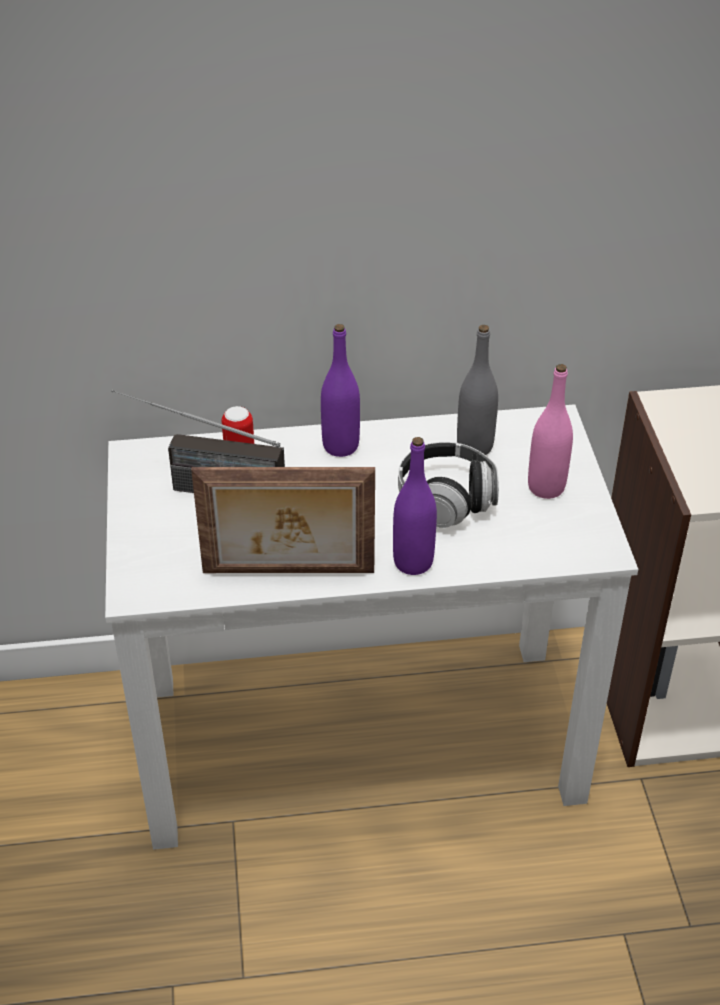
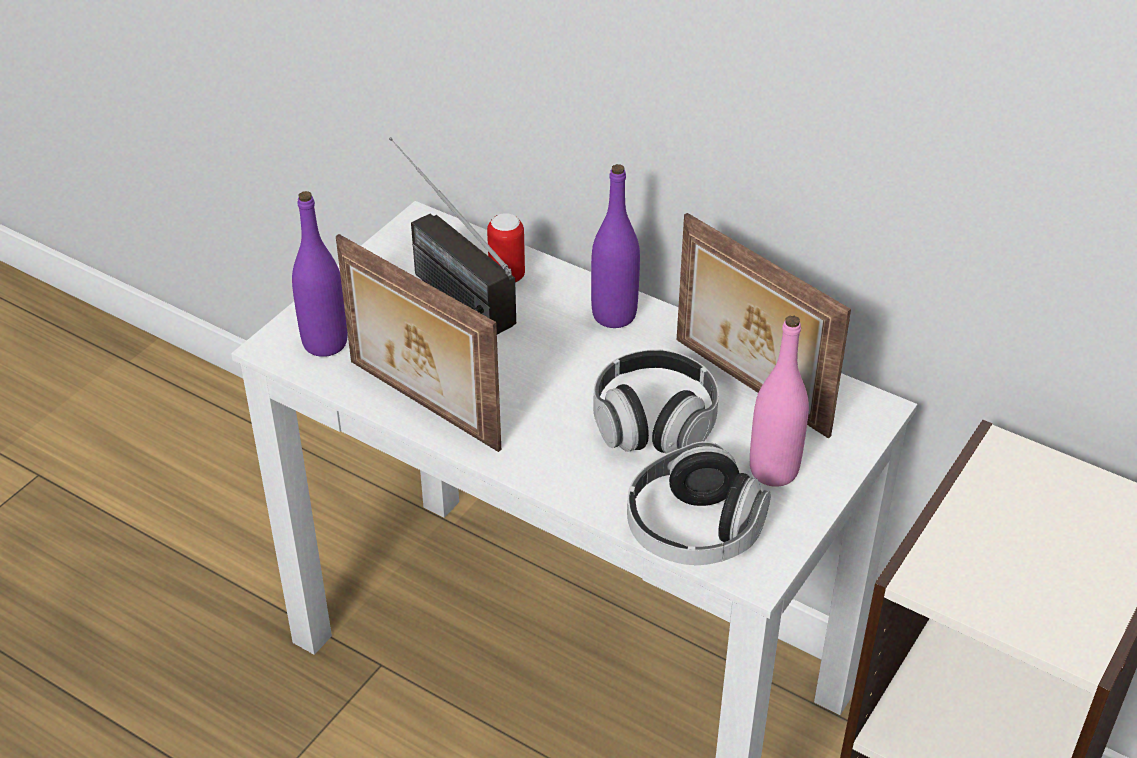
camera: 40 degrees right, 0 degrees up
purple bottle [393,437,437,575] -> purple bottle moved to [292,191,347,357]
grey bottle [457,325,498,455] -> picture frame [677,213,851,438]
none -> headphones [627,442,771,565]

